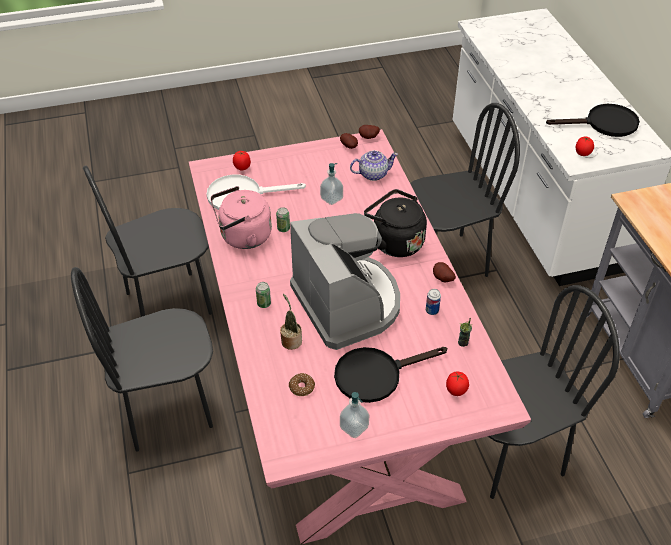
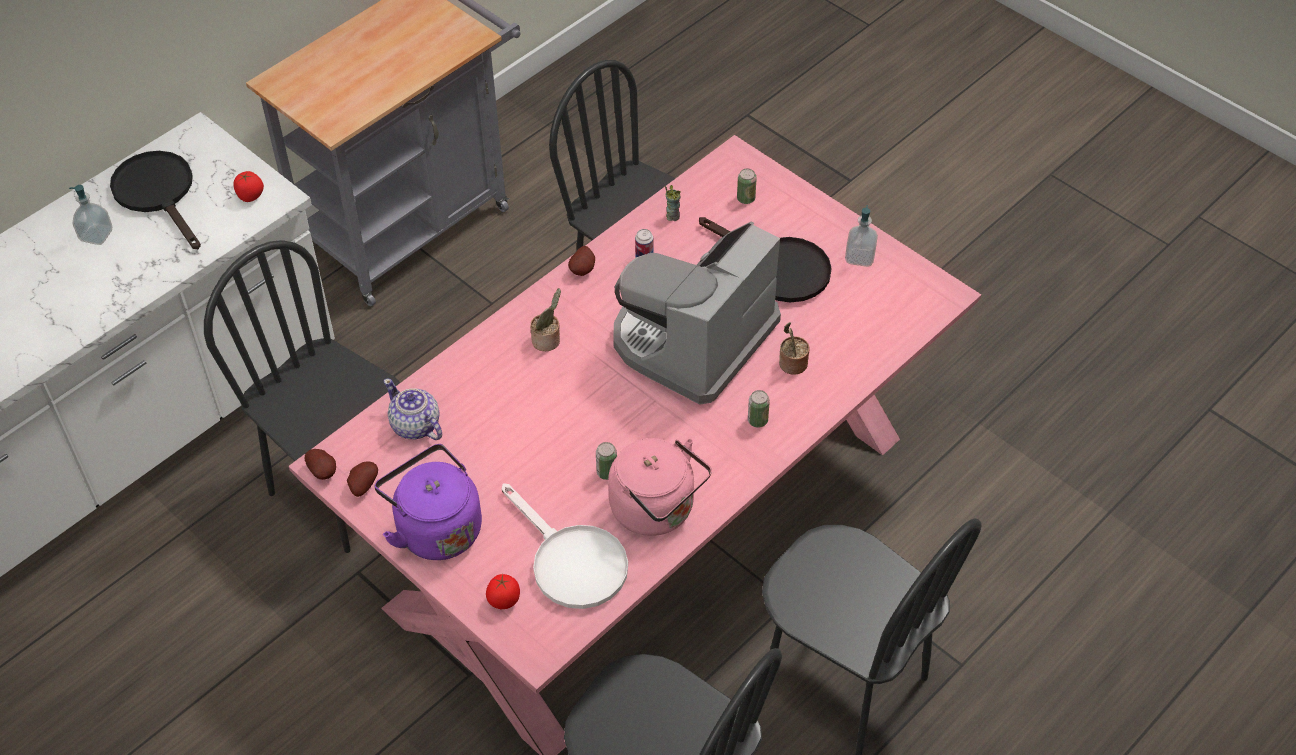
camera: 120 degrees left, 5 degrees up
donut [289,373,315,396] -> none
soap dispenser [320,163,343,205] -> soap dispenser moved to [69,185,112,245]
black kettle [364,189,427,257] -> potted plant [530,288,561,351]
tomato [446,372,469,396] -> can [737,168,757,204]
none -> purple kettle [375,444,482,560]

